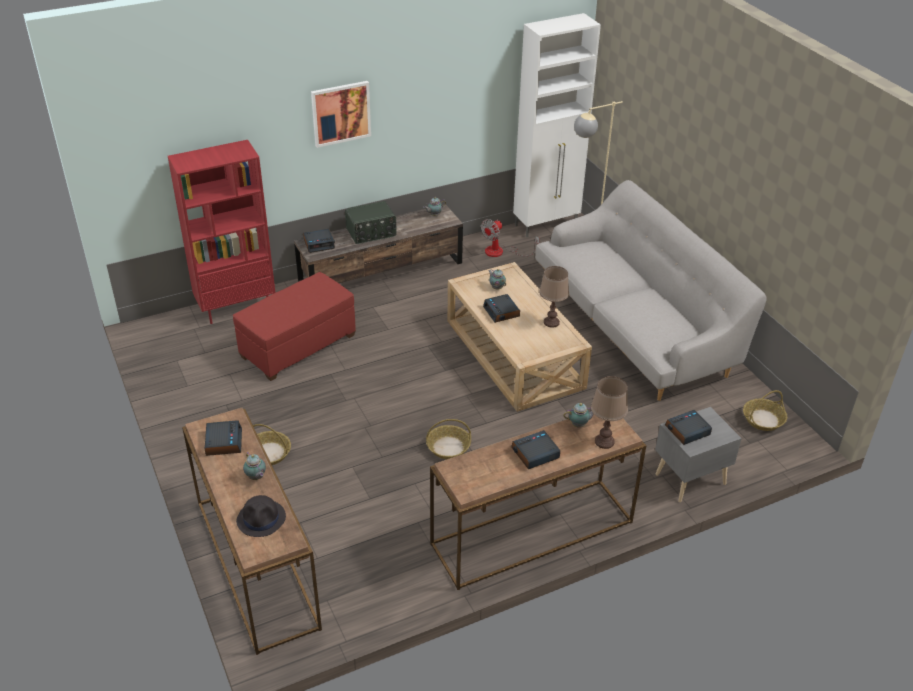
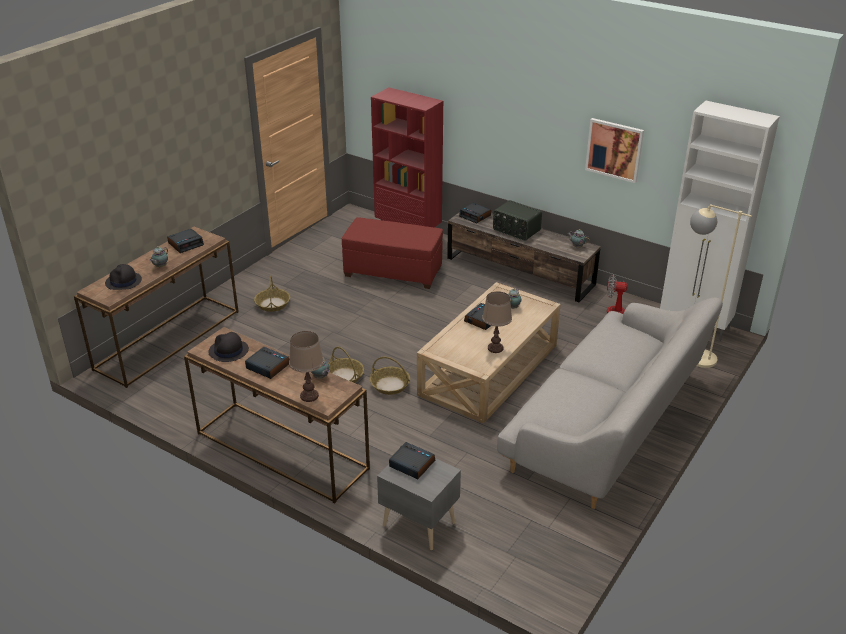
camera: 60 degrees right, 5 degrees down
picture [311,81,371,148] -> picture moved to [585,118,644,183]
basket [743,390,787,431] -> basket moved to [370,357,410,395]
none -> black hat [208,332,249,362]

